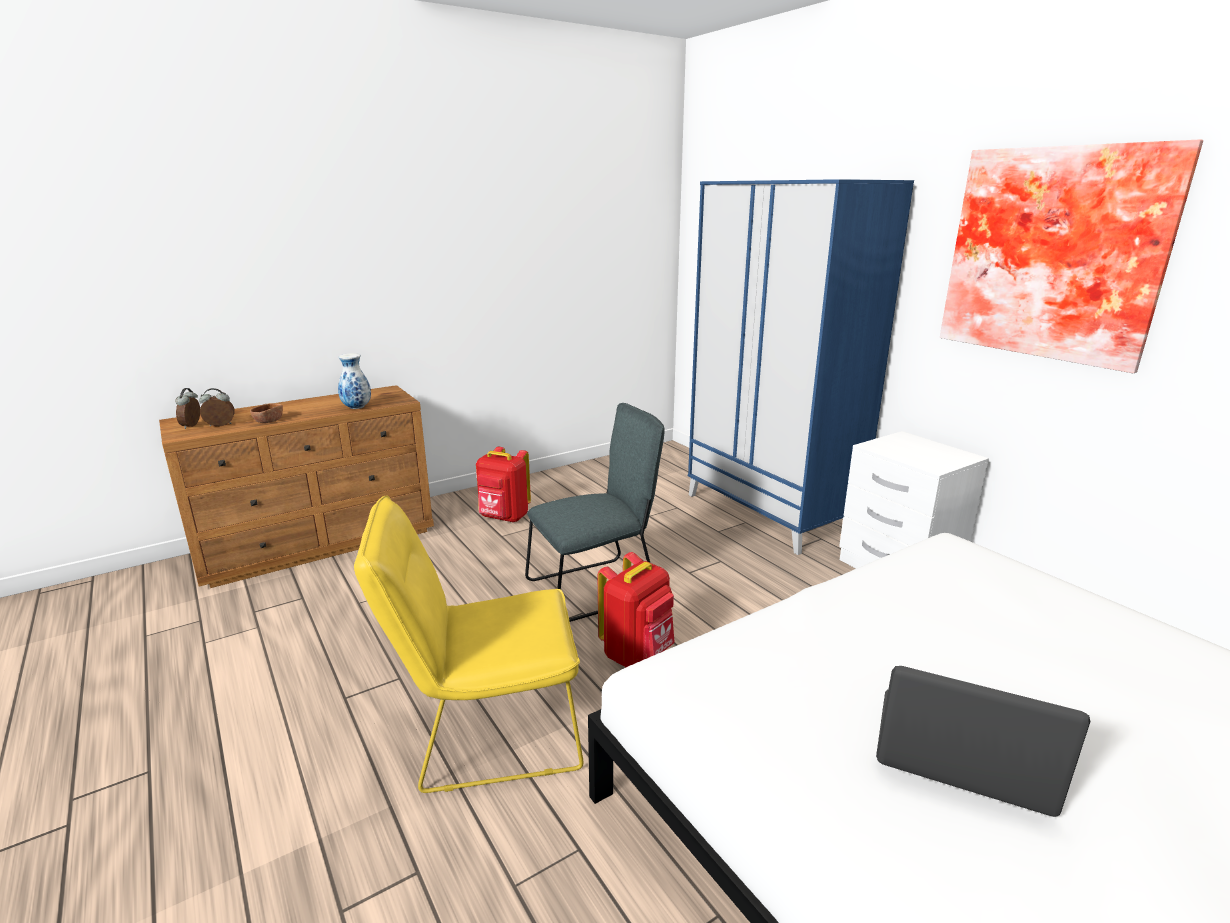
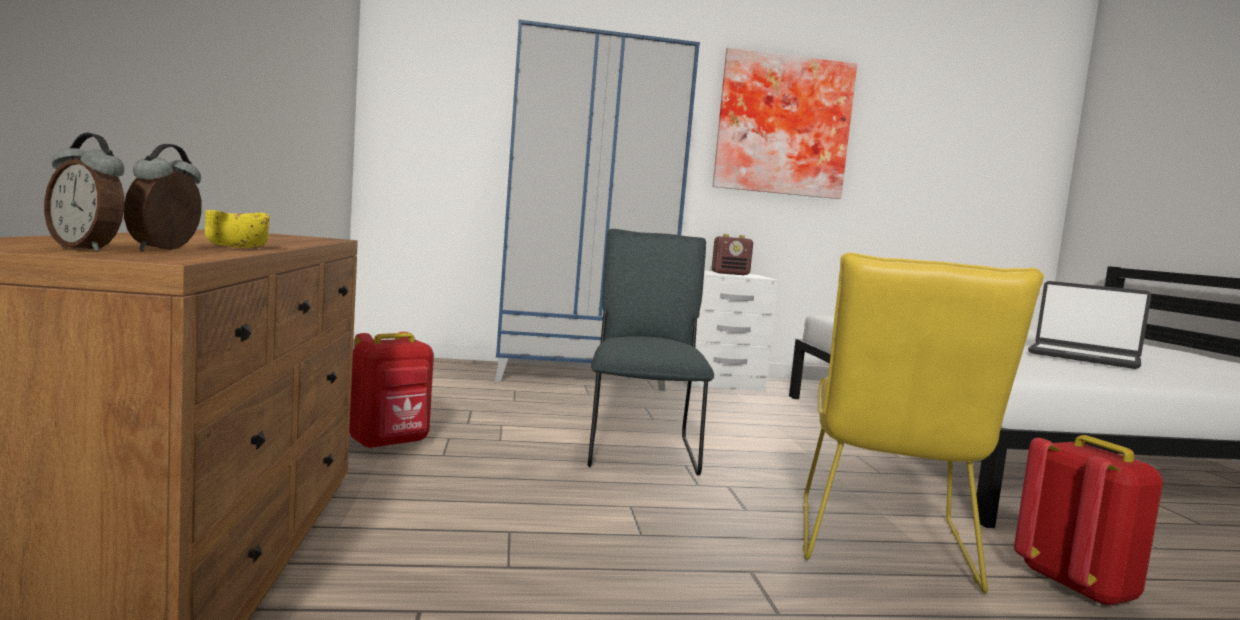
camera: 65 degrees left, 15 degrees down
brown bowl [250,403,283,423] -> yellow bowl [205,210,270,248]
vase [338,353,371,409] -> none
red backpack [597,552,675,667] -> red backpack moved to [1014,435,1163,606]
laptop [876,666,1090,817] -> laptop turned 105 degrees counterclockwise [1028,281,1151,369]
none -> radio [712,234,753,275]

